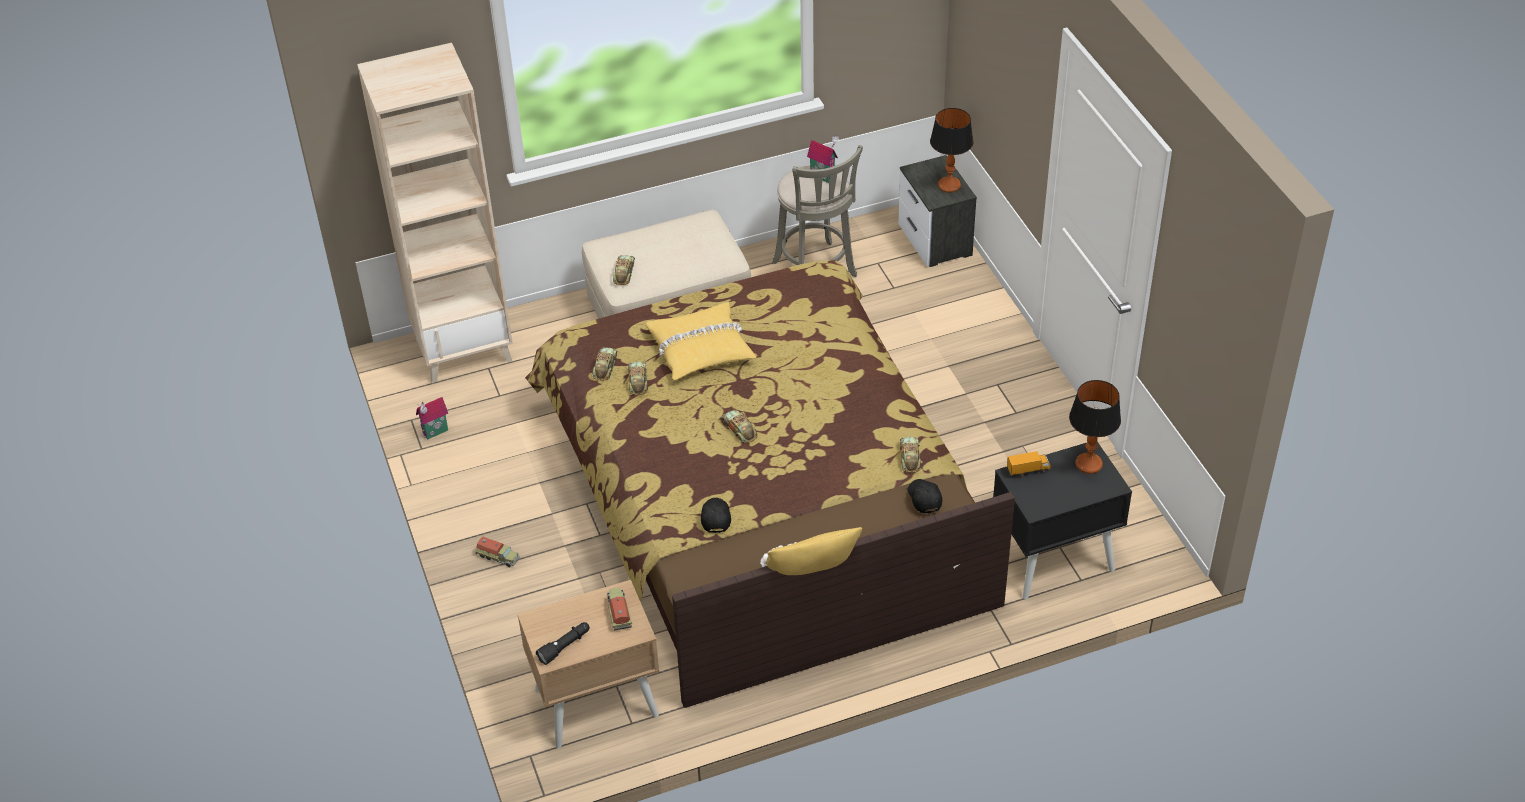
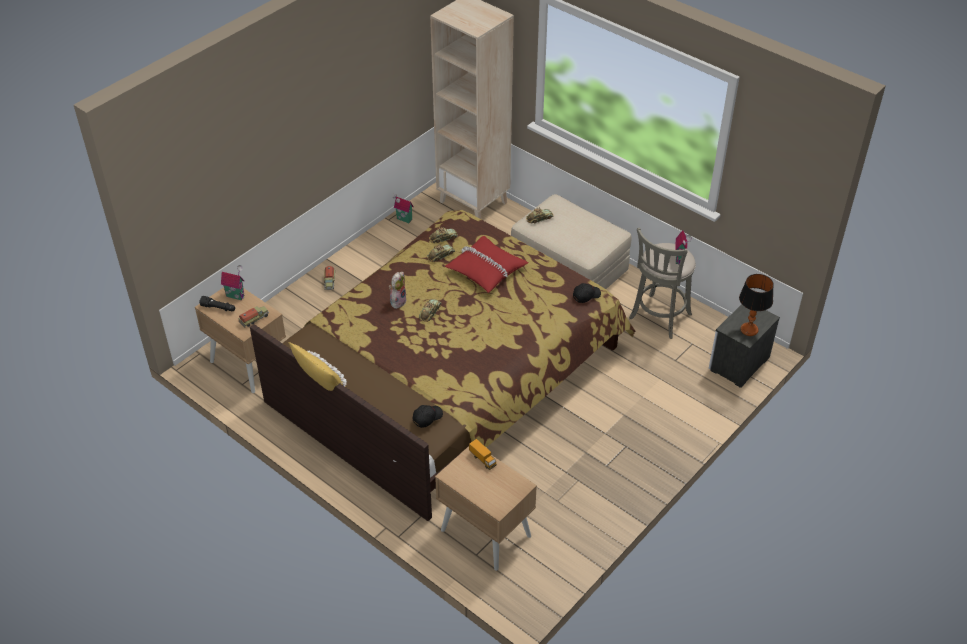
camera: 60 degrees right, 0 degrees up
yellow pillow [645,302,756,380] -> red pillow [445,236,529,293]
black cap [701,498,731,533] -> black cap moved to [573,283,601,303]
toy car [900,437,921,473] -> none
black nightstand [993,442,1132,599] -> beige nightstand [435,446,537,571]
table lamp [1069,380,1121,474] -> none
none -> toy house [221,265,245,300]
none -> plush toy [389,272,407,309]

